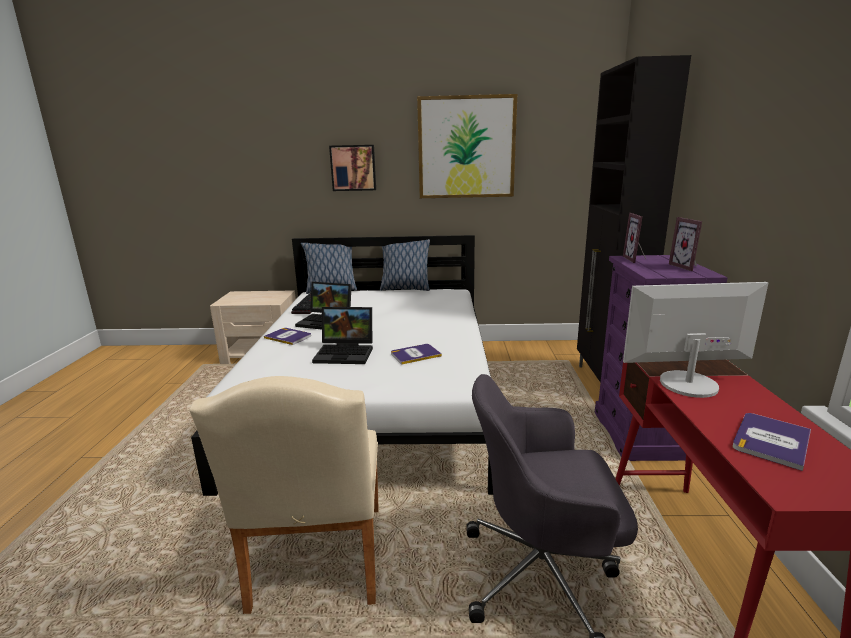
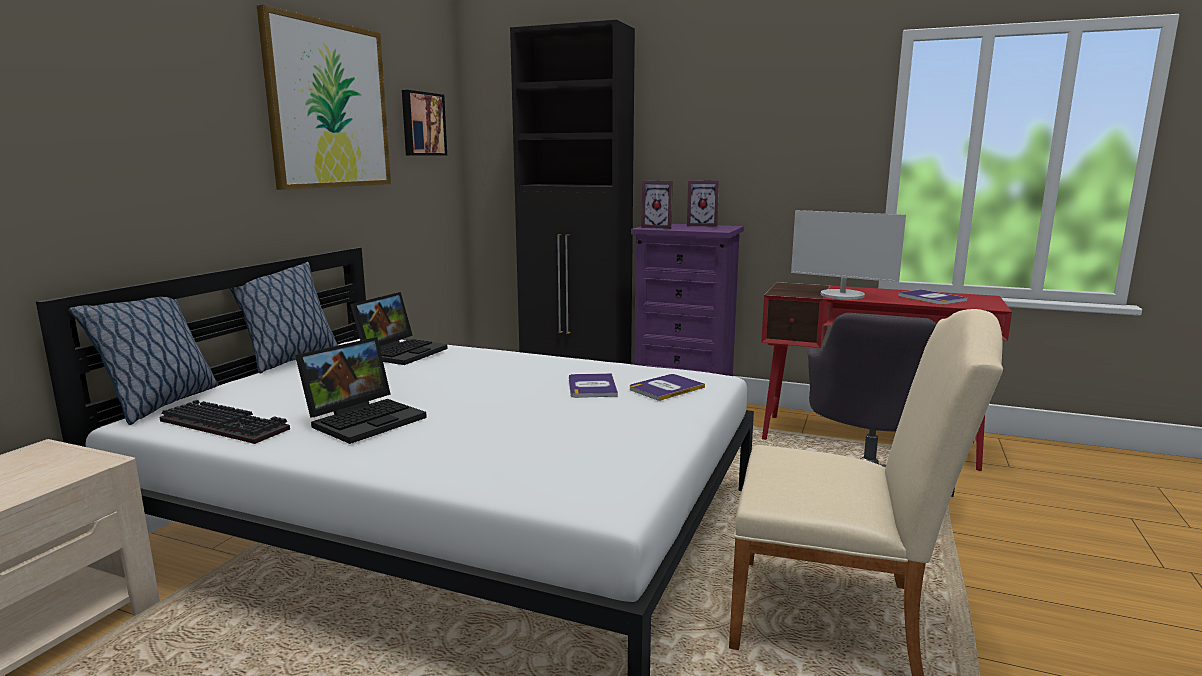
camera: 70 degrees left, 5 degrees down
book [264,328,311,345] -> book moved to [630,374,705,401]
laptop [312,307,373,364] -> laptop moved to [350,292,448,365]
picture [329,145,376,191] -> picture moved to [402,90,447,156]
monitor [623,282,768,398] -> monitor turned 75 degrees counterclockwise [791,210,906,299]

